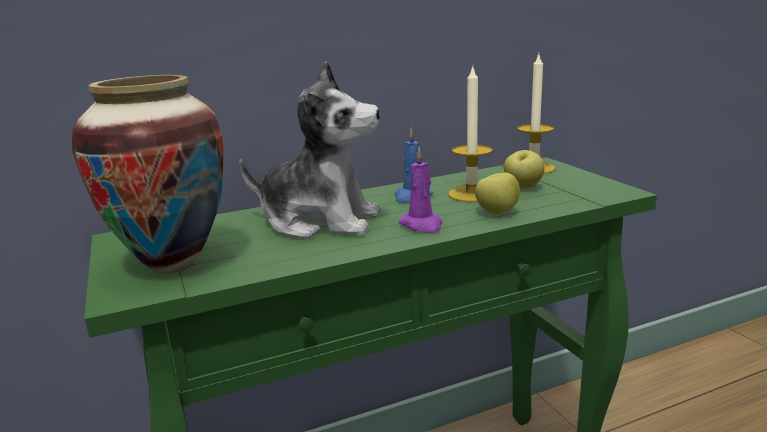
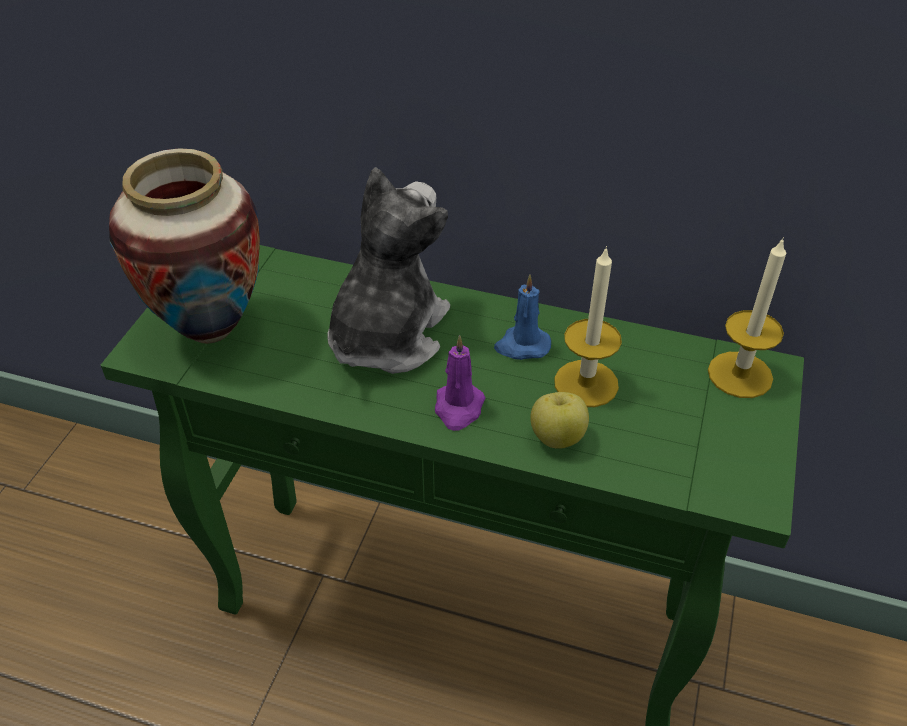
camera: 40 degrees right, 25 degrees up
plush toy [239,61,381,239] -> plush toy turned 120 degrees counterclockwise [327,167,450,374]
apple [504,150,545,189] -> none

